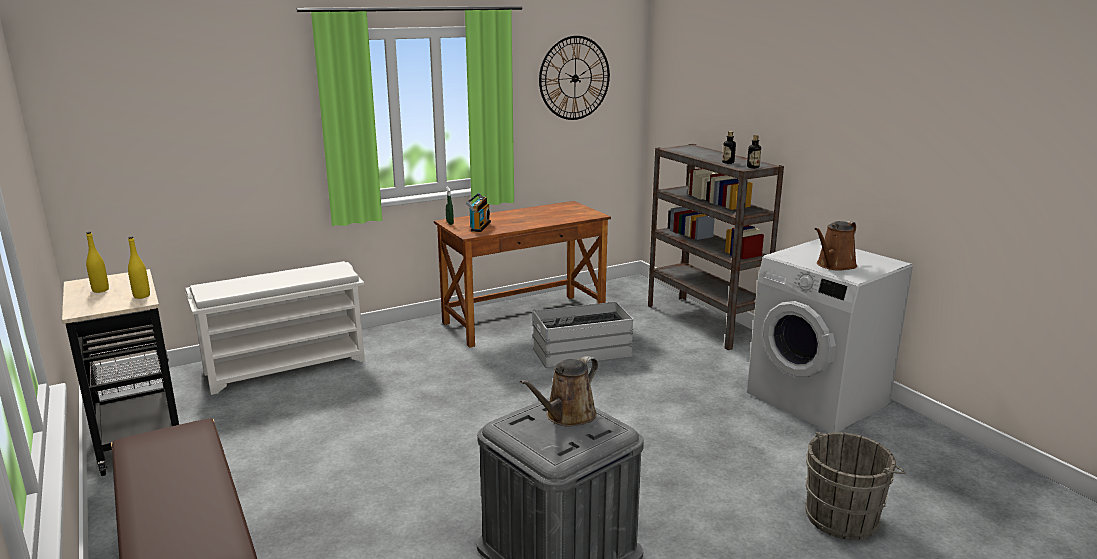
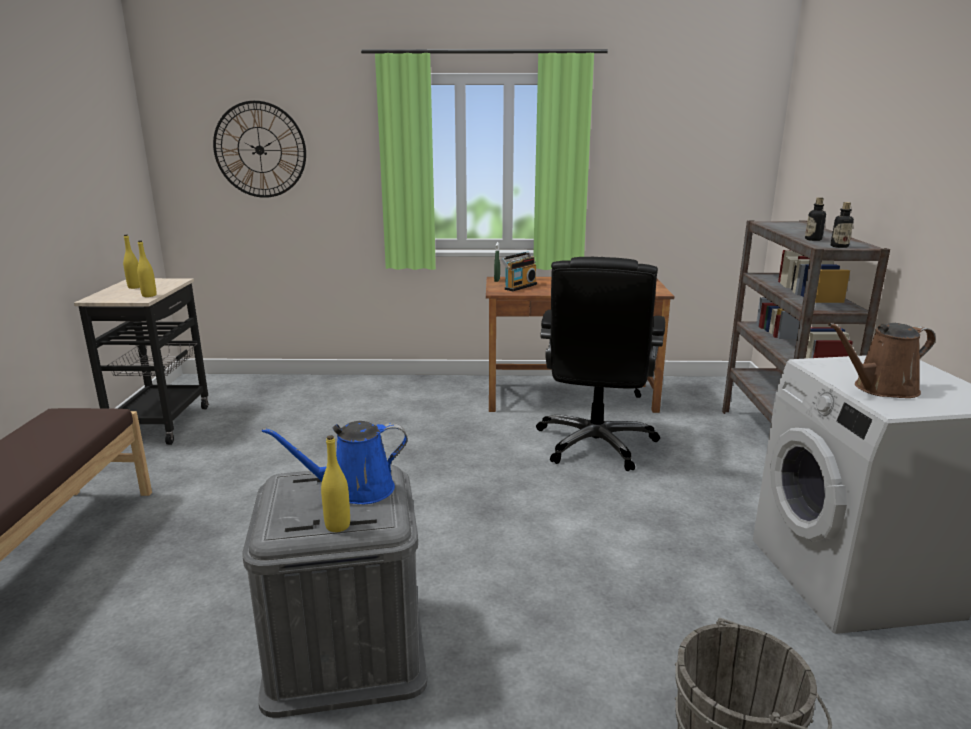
camera: 30 degrees right, 0 degrees up
white shoe rack [185,261,365,395] -> none
brown watering can [520,356,598,427] -> blue watering can [262,421,408,504]
grey storage box [533,302,633,368] -> black office chair [536,257,665,471]
wall clock [539,36,610,120] -> wall clock moved to [213,101,306,198]
none -> yellow bottle [321,435,350,532]

